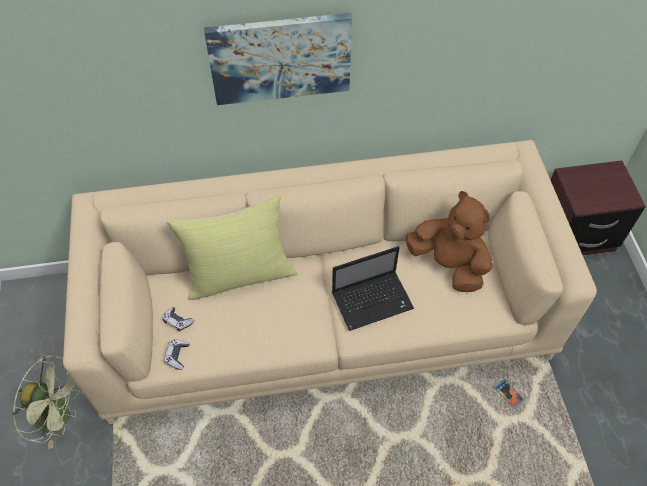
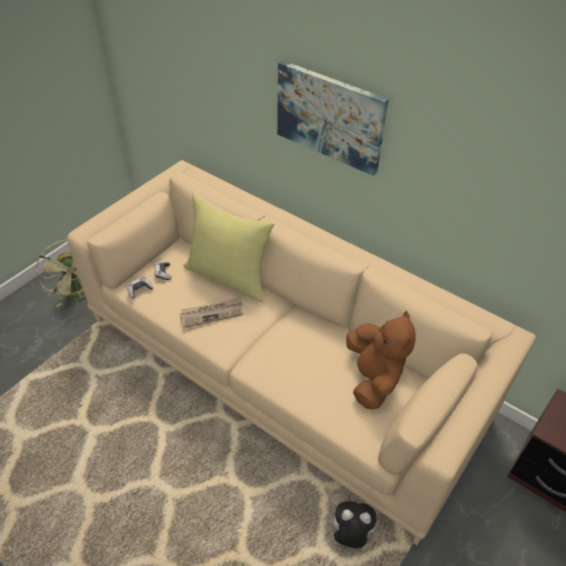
camera: 45 degrees right, 10 degrees down
laptop [332,246,414,331] -> none
phone [494,379,524,409] -> plush toy [328,501,376,548]
none -> newspaper [180,297,244,328]

